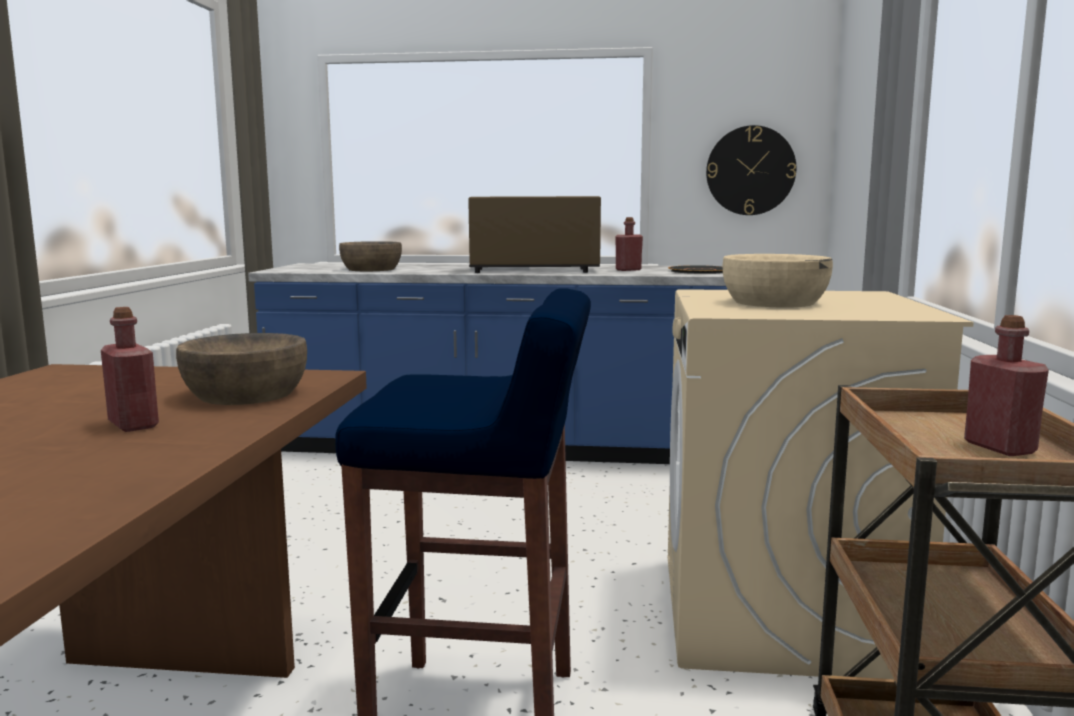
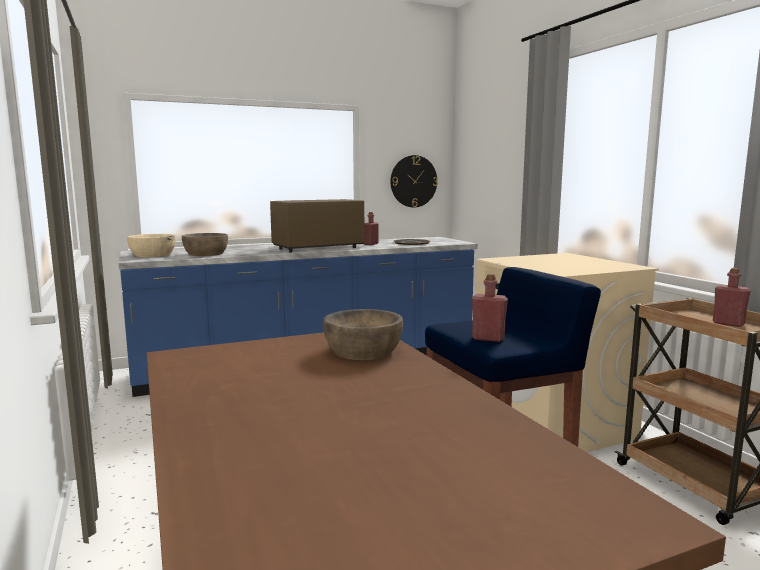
camera: 30 degrees left, 0 degrees up
red bottle [101,307,159,432] -> red bottle moved to [472,274,508,342]
beige bowl [722,254,833,308] -> beige bowl moved to [127,234,176,257]

